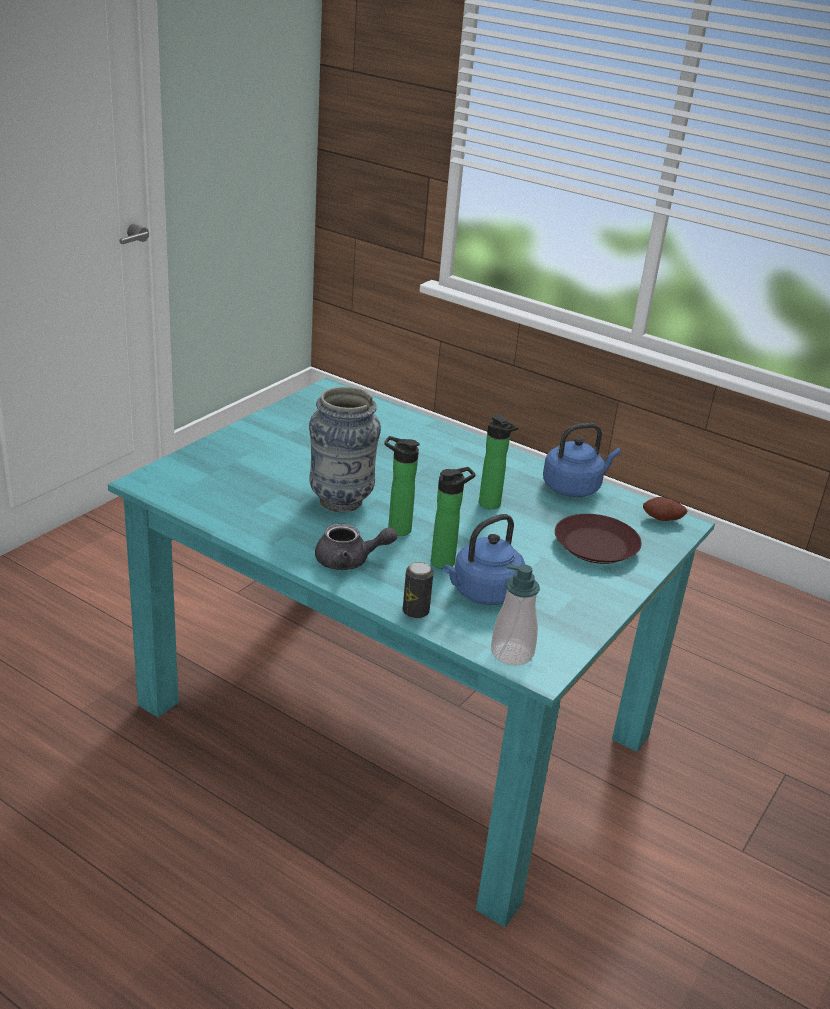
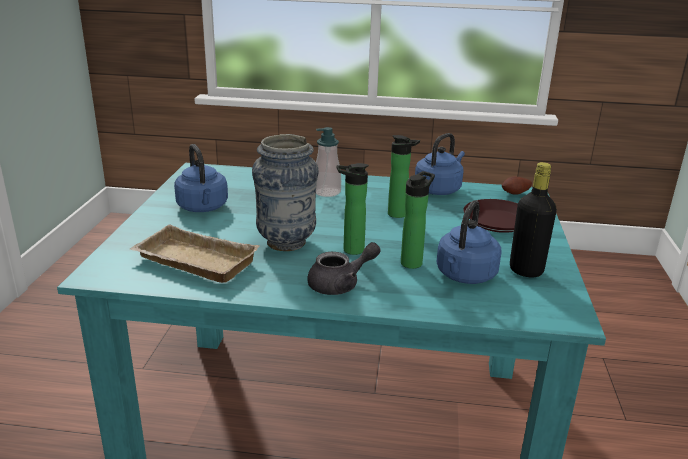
camera: 25 degrees left, 5 degrees down
can [403,562,434,619] -> none
soap dispenser [491,564,540,666] -> soap dispenser moved to [316,127,341,197]
none -> beige tray [130,224,259,283]
none -> blue kettle [174,144,228,212]
none -> black bottle [510,162,557,277]

